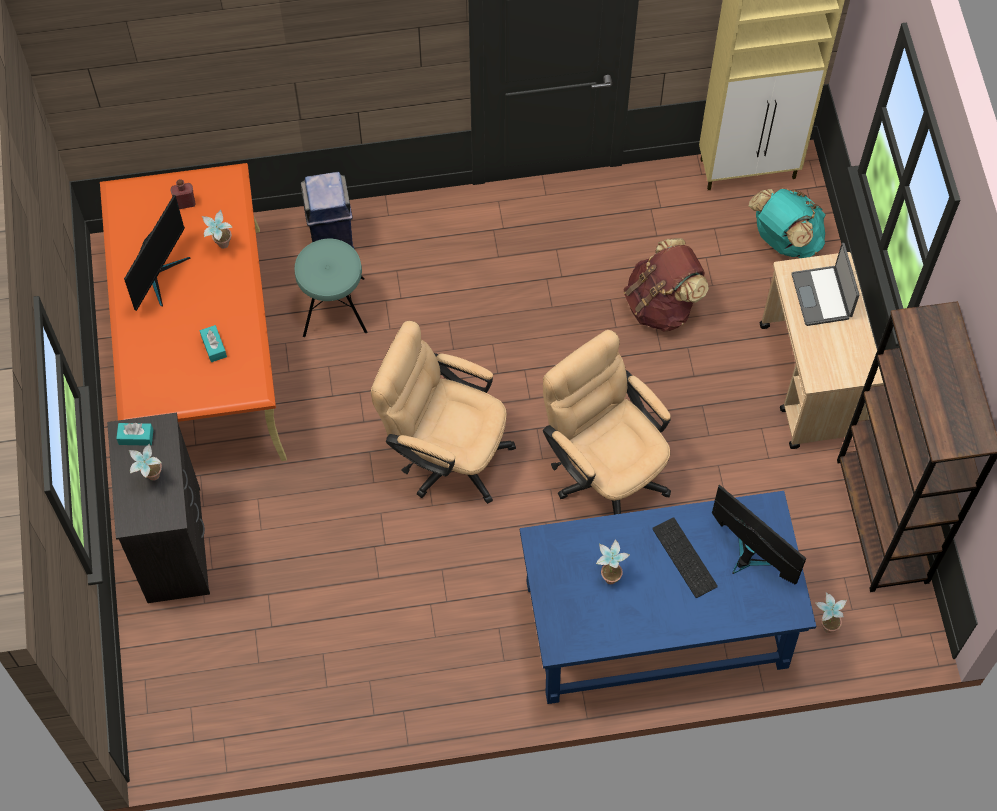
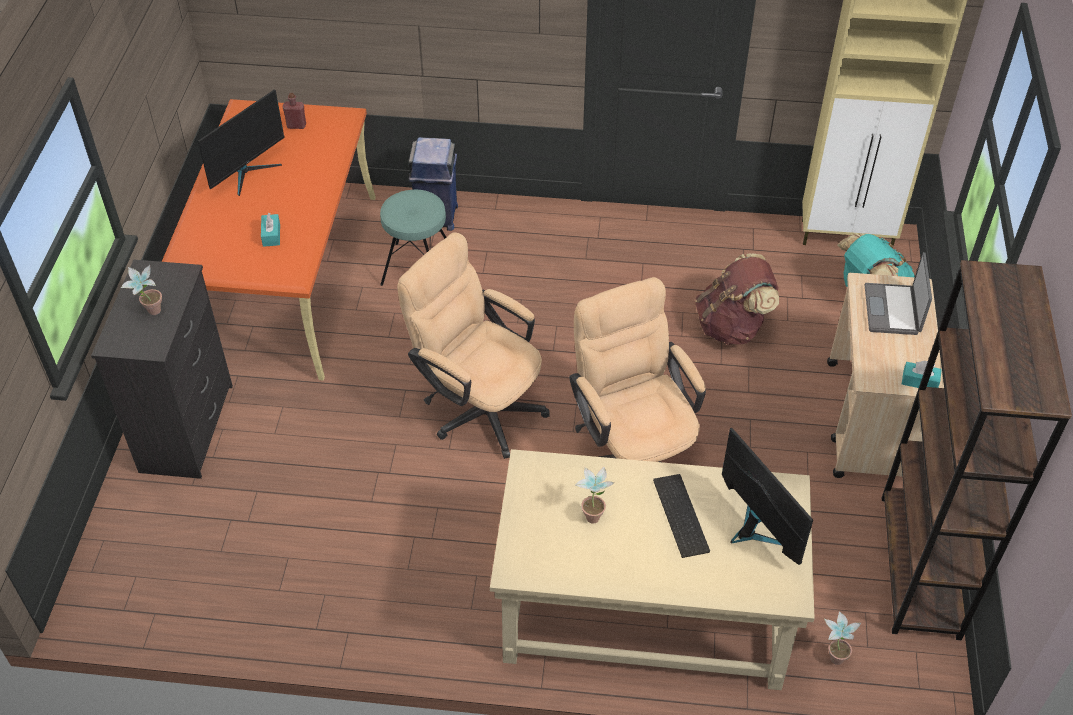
camera: 15 degrees right, 15 degrees down
turquoise tissue box [116,423,153,446] -> turquoise tissue box moved to [902,361,942,388]
potted plant [202,210,232,249] -> none
blue desk [520,491,816,704] -> beige desk [490,449,815,690]

